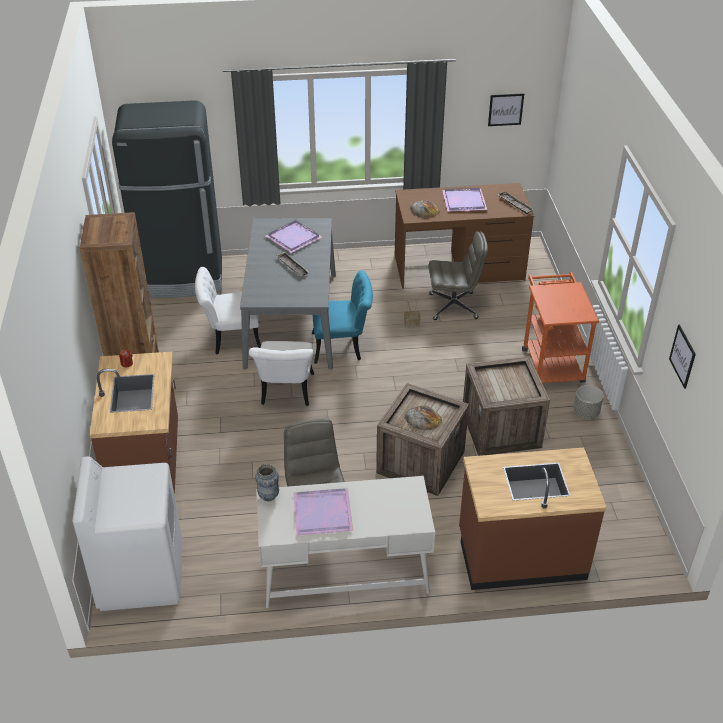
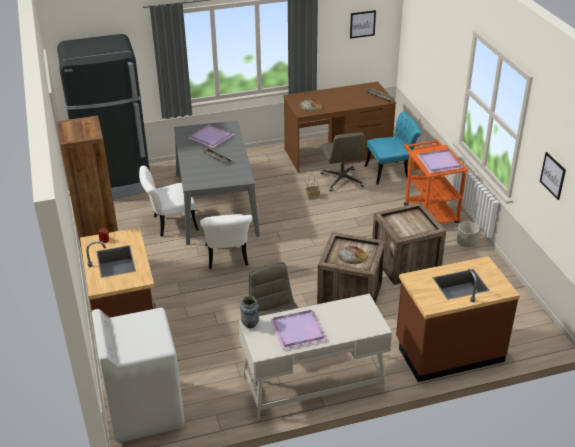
camera: 10 degrees left, 5 degrees down
turquoise chair [312,270,373,364] -> turquoise chair moved to [364,112,421,185]
grey office chair [428,231,488,320] -> grey office chair turned 90 degrees clockwise [321,132,365,192]
purple tray [442,188,487,212] -> purple tray moved to [417,150,463,173]

